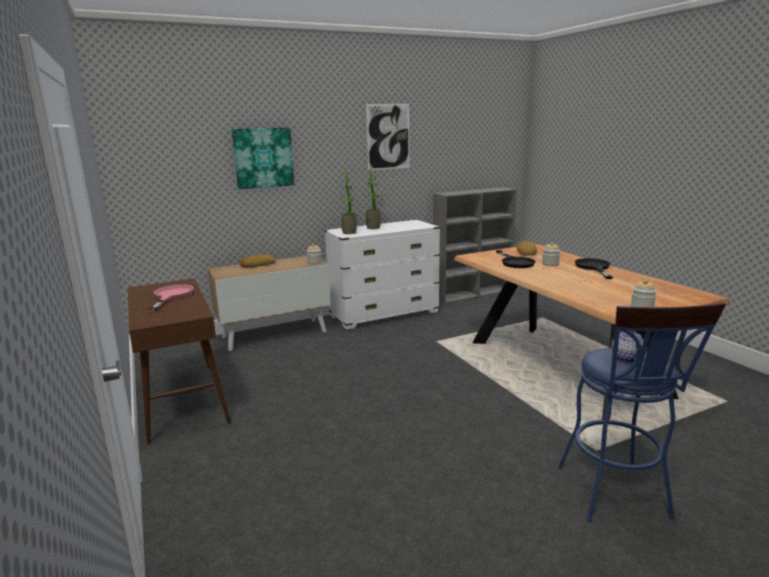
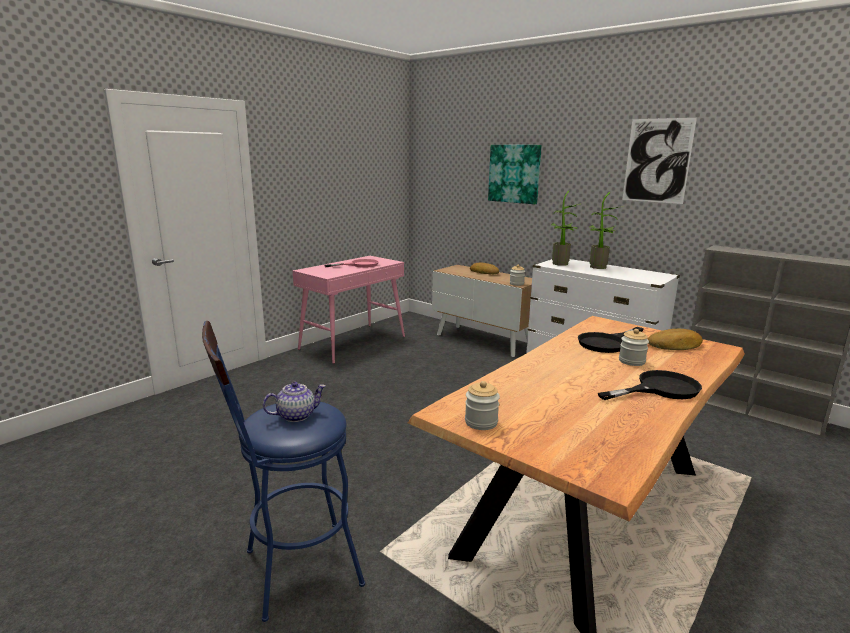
camera: 65 degrees right, 0 degrees up
brown console table [128,278,231,444] -> pink console table [293,256,405,364]

